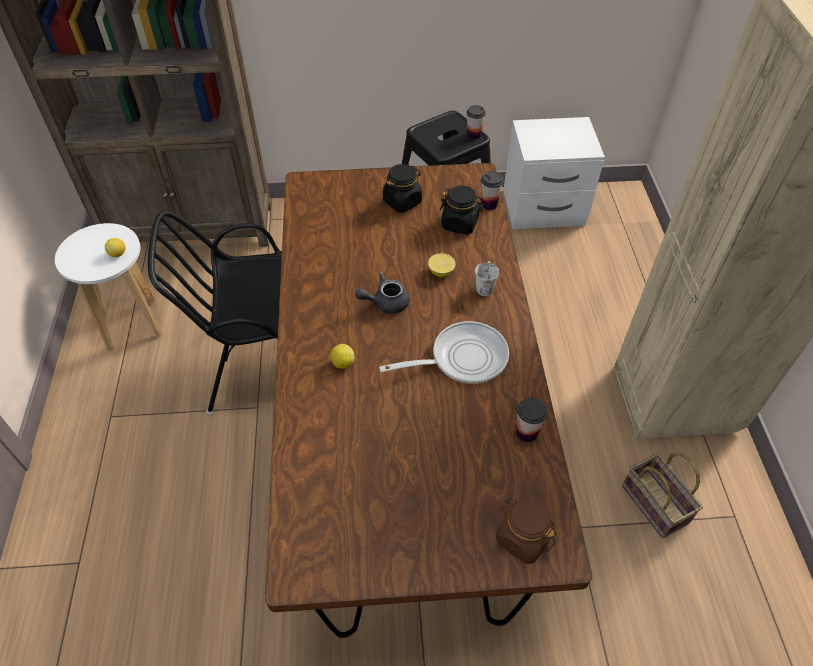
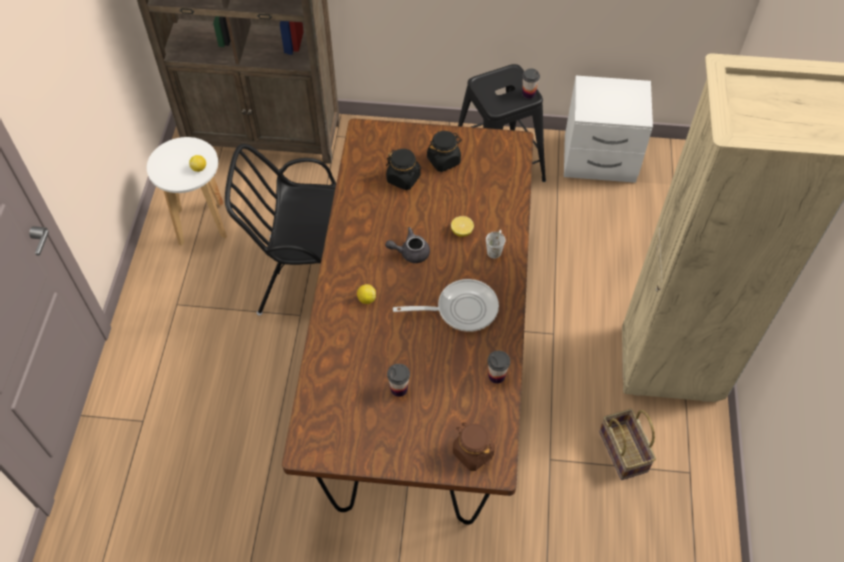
camera: 10 degrees right, 5 degrees up
black jar [440,186,484,235] -> black jar moved to [386,149,421,190]
cup [481,171,504,210] -> cup moved to [387,364,410,397]

